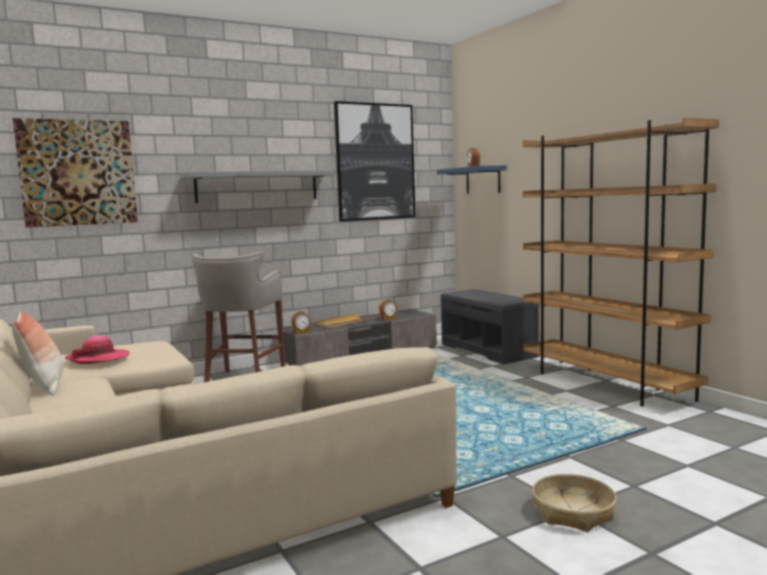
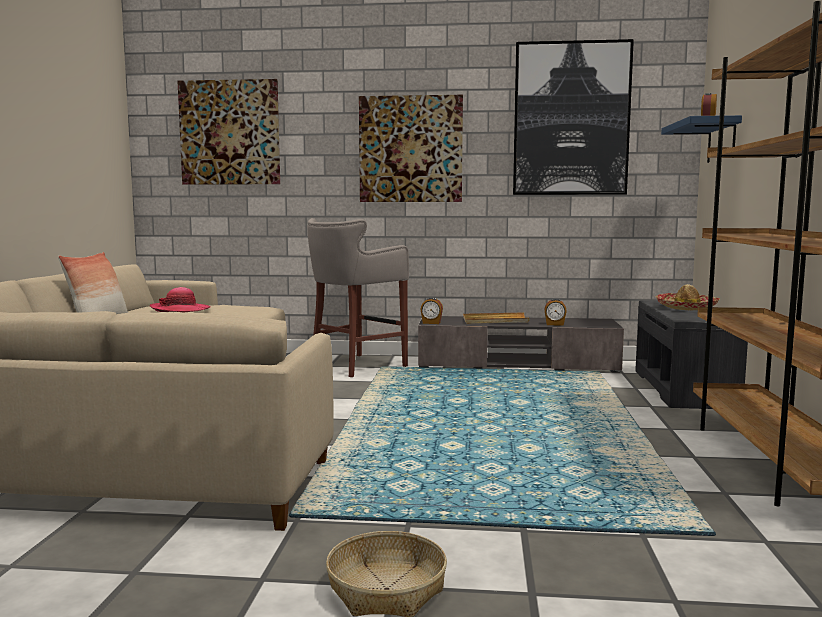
camera: 35 degrees right, 0 degrees up
grey shelf [182,170,335,203] -> picture [359,95,463,202]
none -> hat [655,284,720,310]

